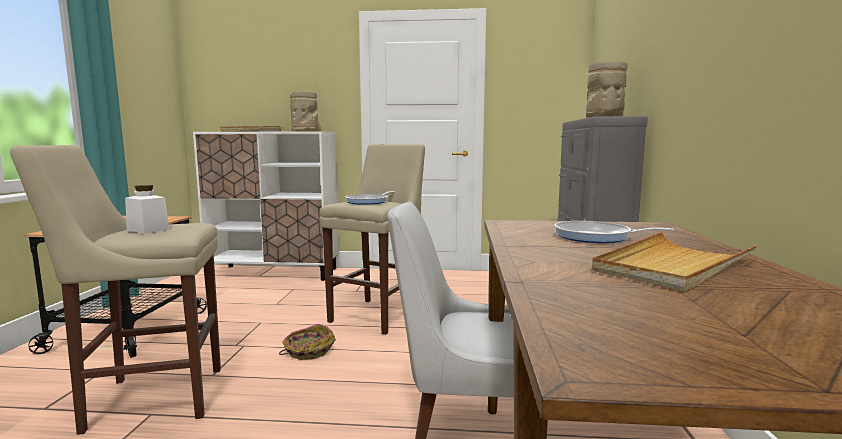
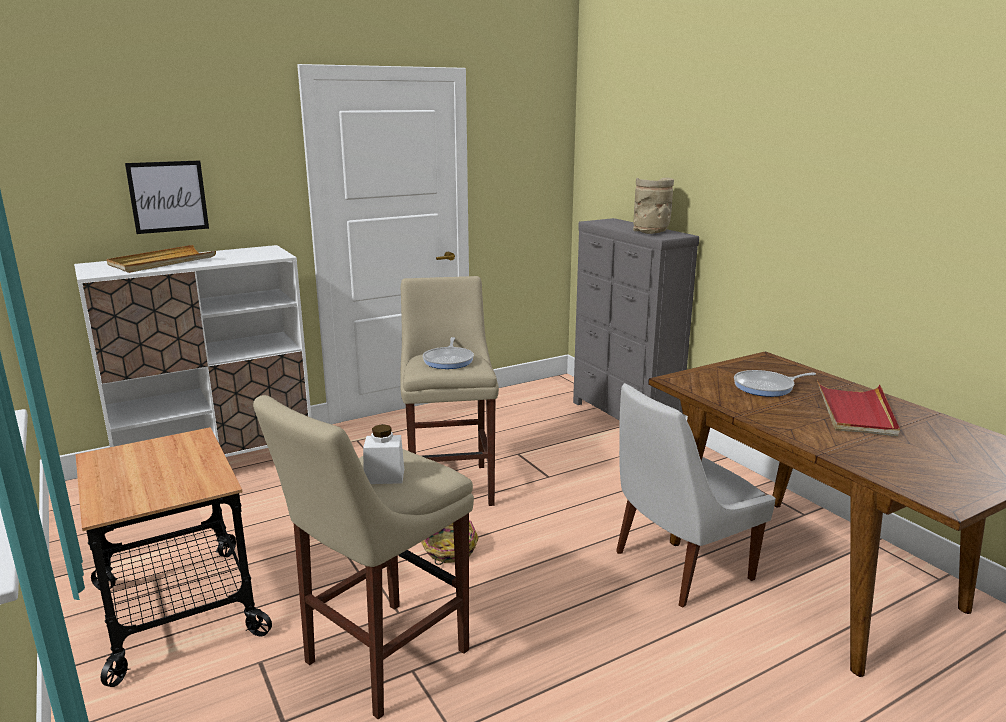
camera: 35 degrees left, 10 degrees up
beige vase [290,92,318,132] -> none
beige tray [592,232,758,292] -> red tray [817,380,900,437]
none -> picture [125,160,209,234]

